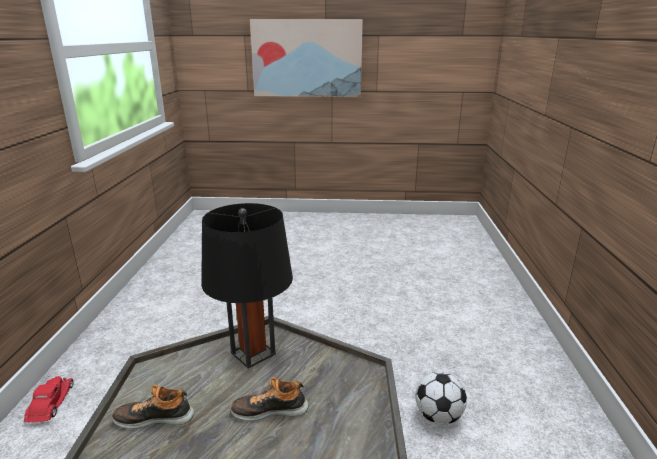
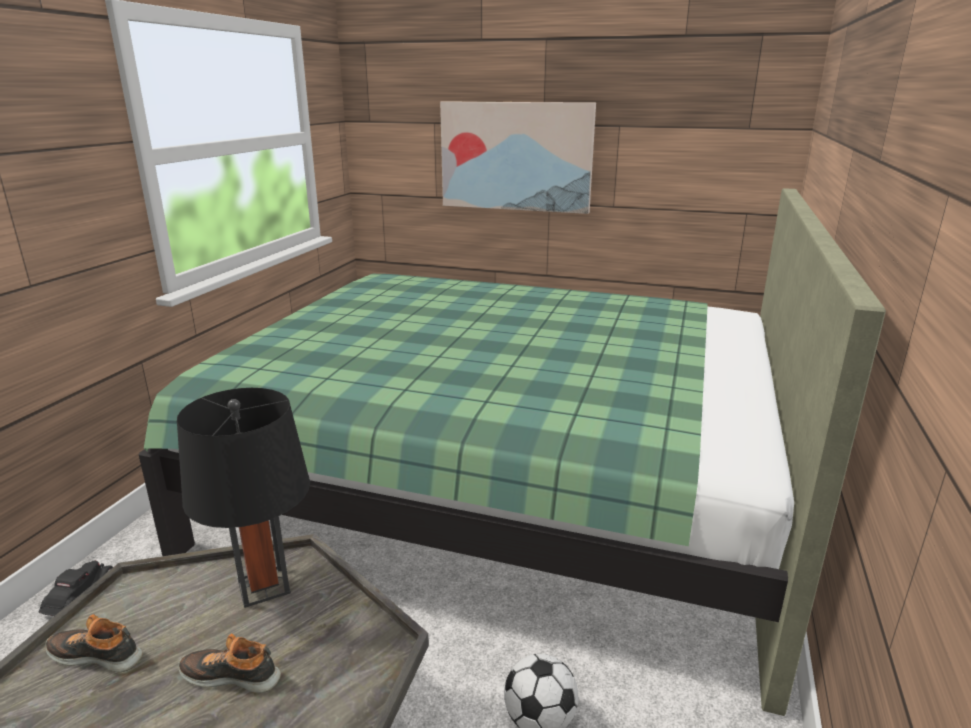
camera: 15 degrees right, 0 degrees up
red toy car [24,376,74,423] -> black toy car [38,560,113,616]
none -> green bed [139,188,886,716]

